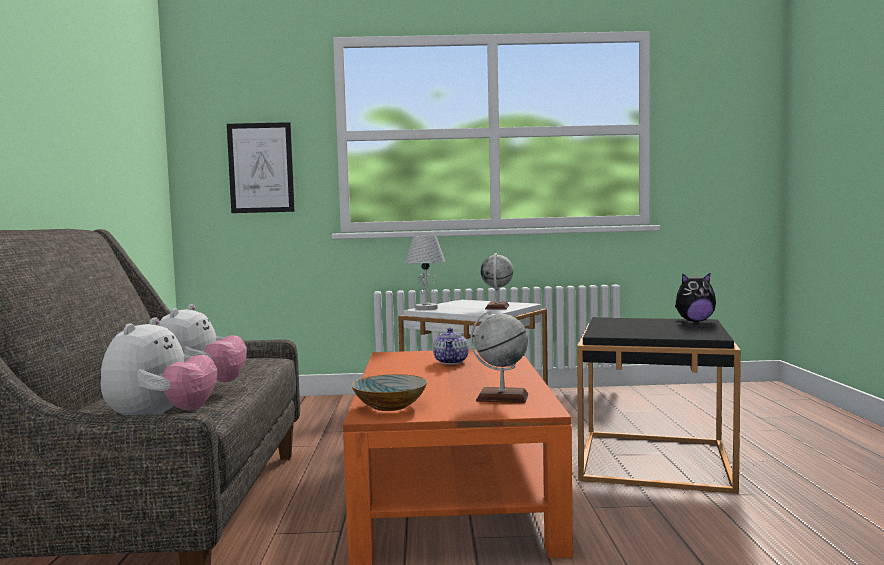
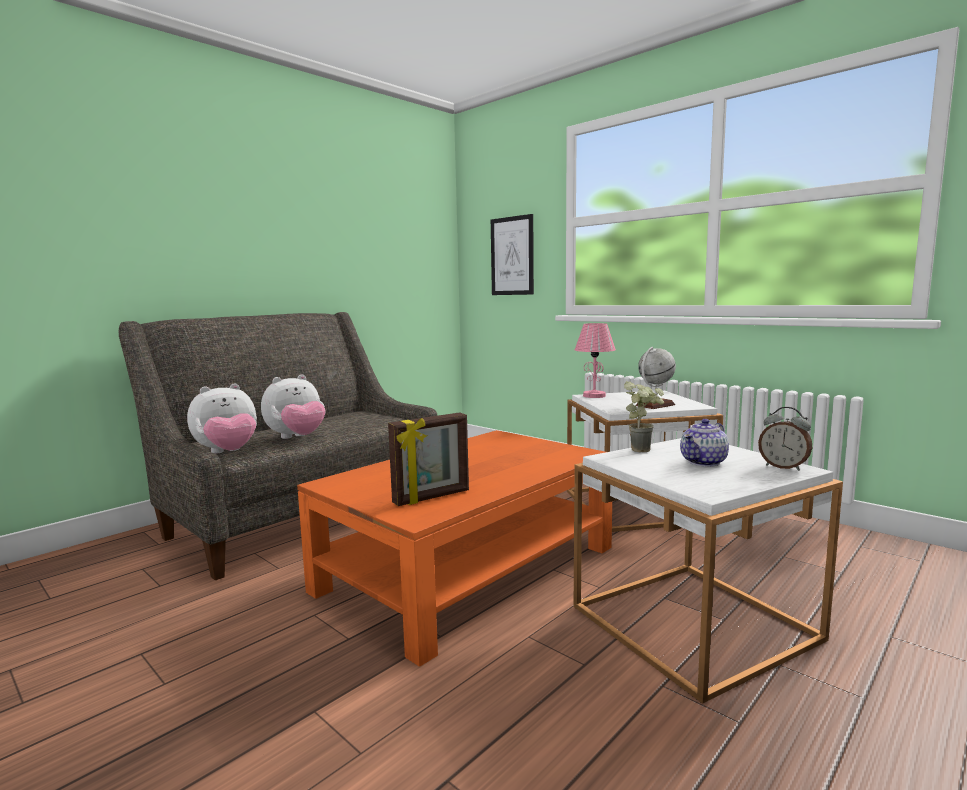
camera: 45 degrees right, 5 degrees up
bowl [351,374,427,411] -> none
white table lamp [405,236,446,310] -> pink table lamp [575,323,616,398]
teapot [433,328,469,364] -> teapot moved to [680,419,729,467]
globe [470,311,528,403] -> picture frame [388,412,469,506]
black side table [577,318,741,494] -> white side table [574,438,843,704]
plush toy [675,272,716,322] -> alarm clock [758,407,812,471]
none -> potted plant [624,381,664,452]

